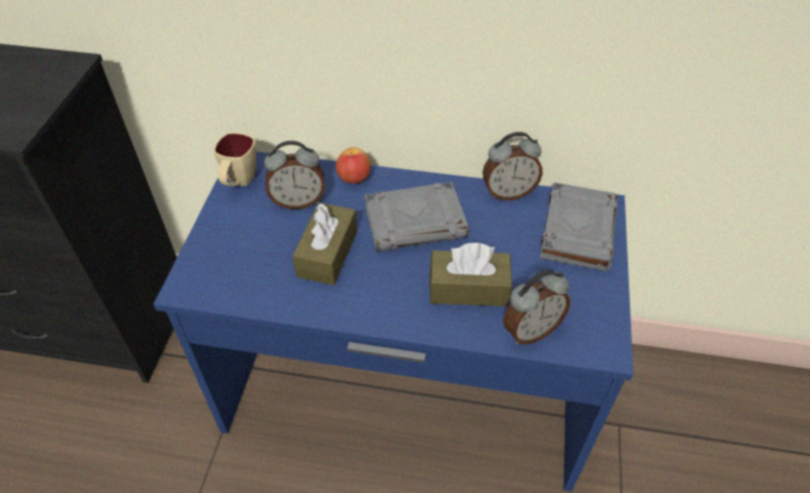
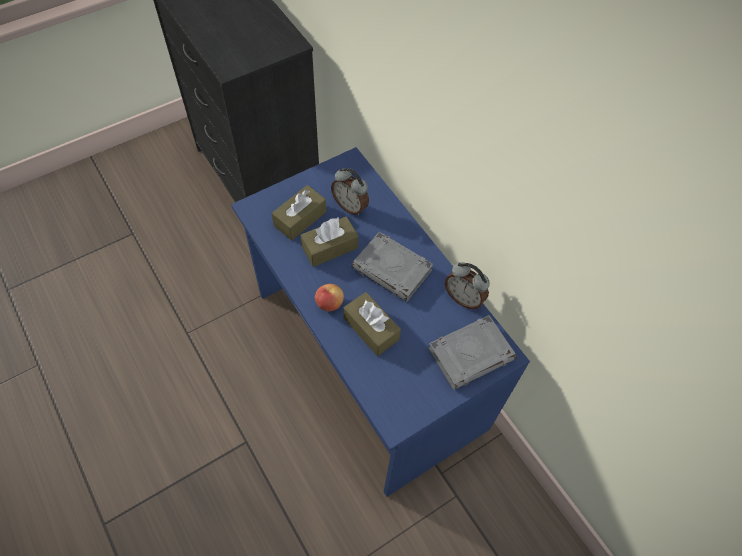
camera: 45 degrees right, 10 degrees up
beige mug [214,133,256,186] -> none
apple [335,147,371,184] -> apple moved to [315,284,344,311]
alarm clock [503,270,570,345] -> none
none -> brown tissue box [272,185,326,240]

